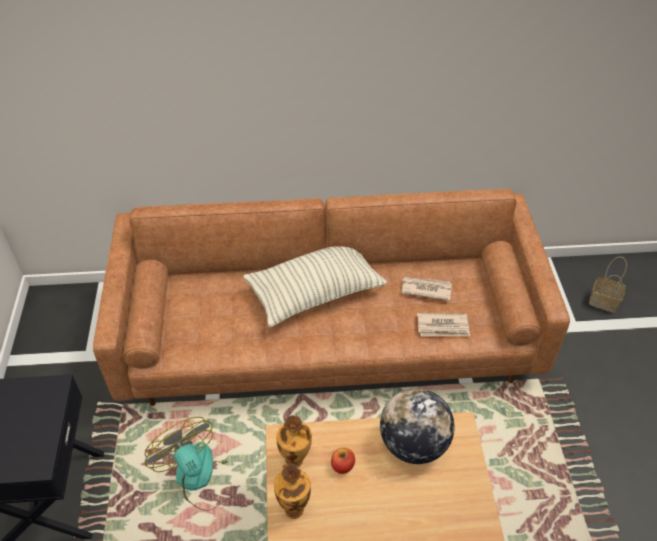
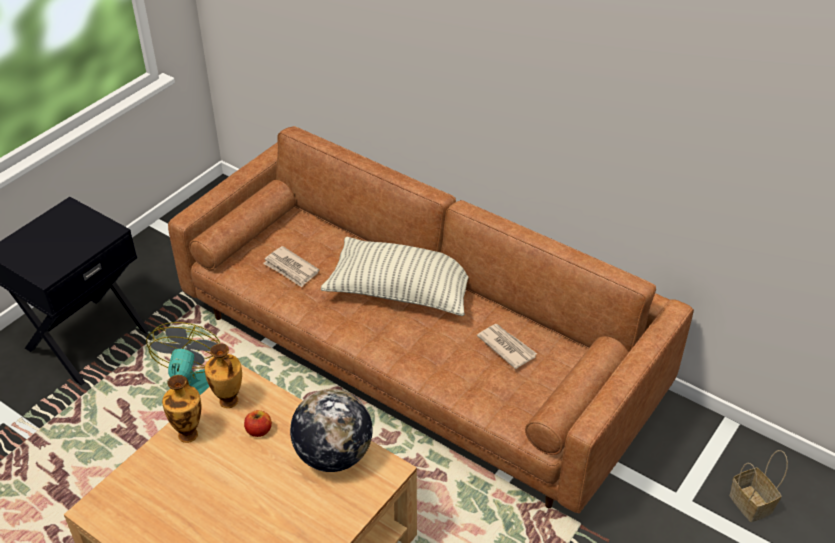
camera: 40 degrees right, 5 degrees down
newspaper [417,313,470,336] -> newspaper moved to [263,246,319,287]

